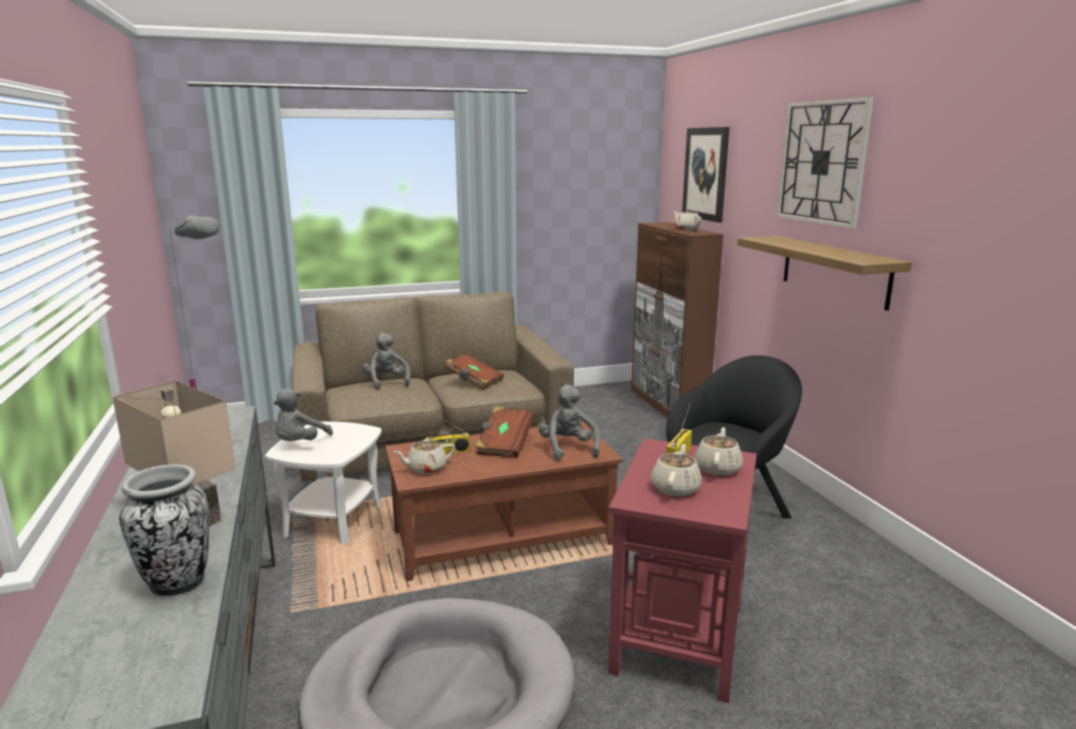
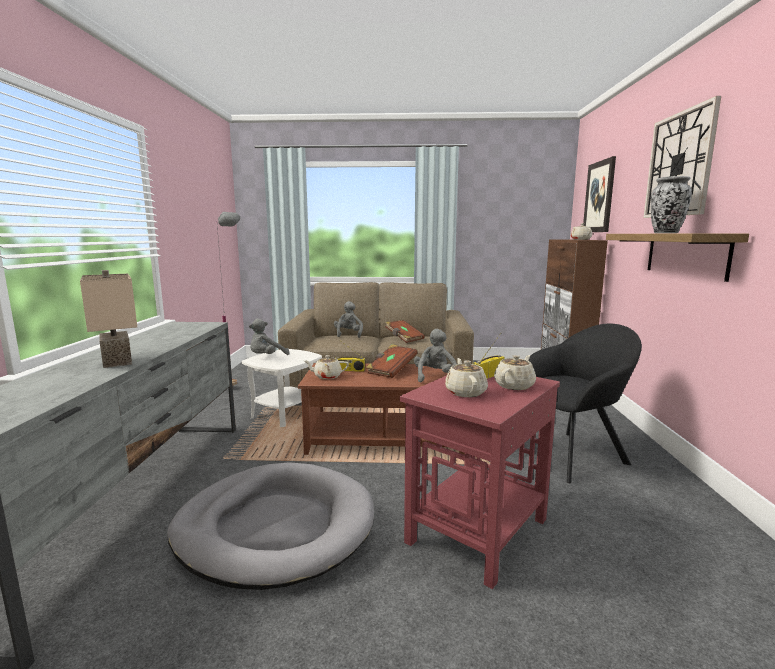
camera: 20 degrees right, 5 degrees down
vase [119,464,209,596] -> vase moved to [651,176,692,233]
beige teapot [651,444,702,497] -> beige teapot turned 45 degrees counterclockwise [445,358,488,397]

